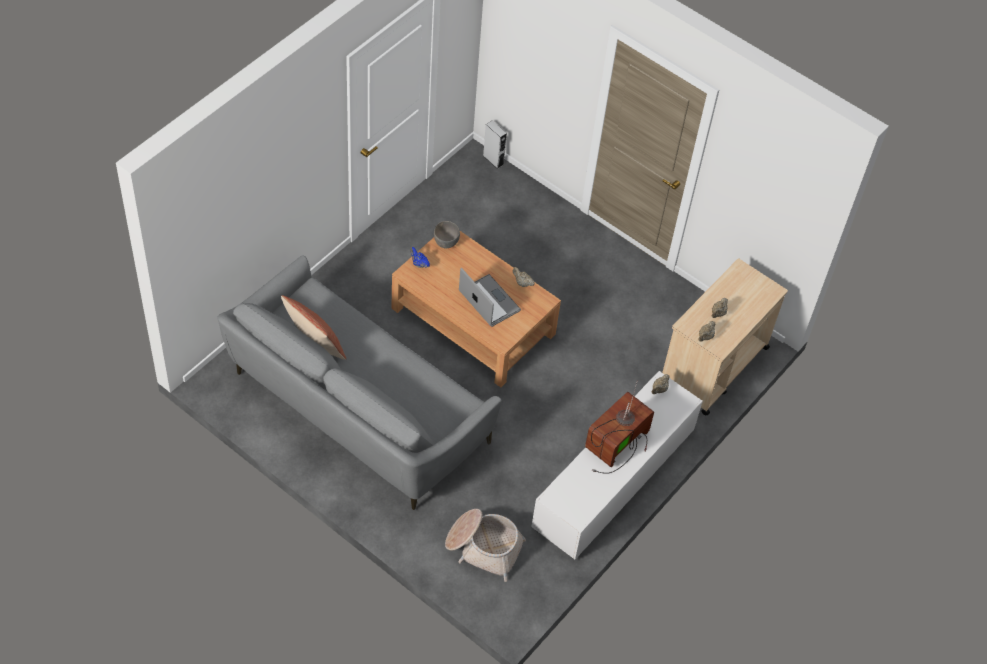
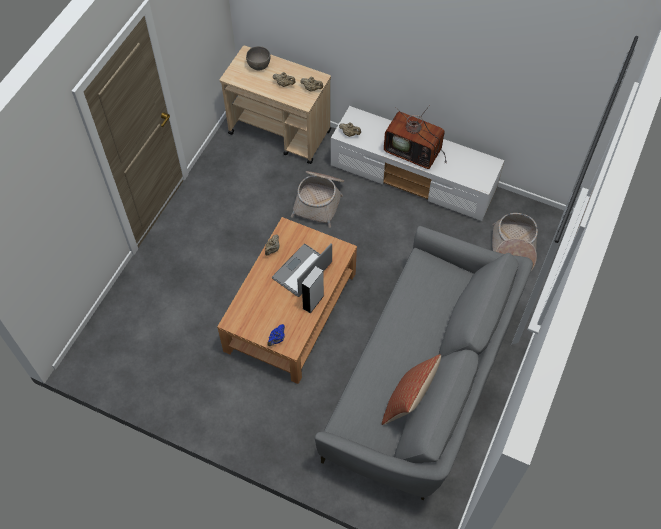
camera: 100 degrees left, 5 degrees up
grey bowl [434,221,460,248] -> grey bowl moved to [246,46,270,70]
grey speaker [483,121,507,169] -> grey speaker moved to [302,266,324,314]
none -> basket [291,171,344,228]

